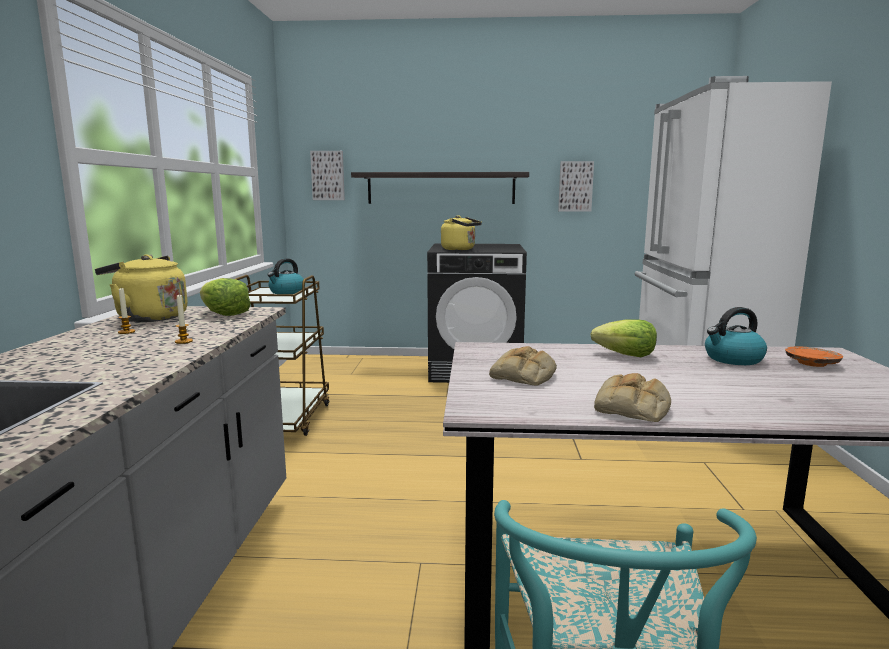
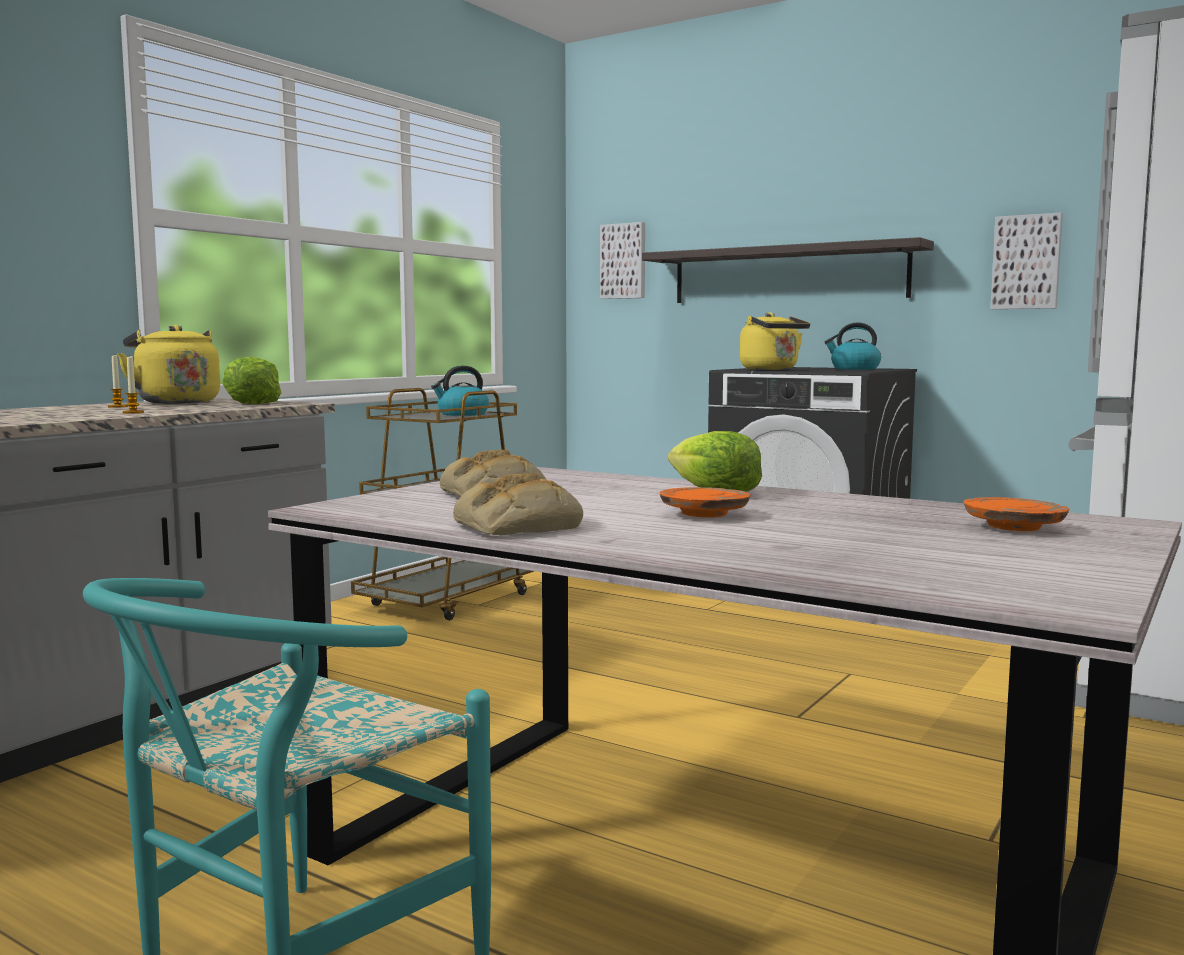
camera: 30 degrees right, 5 degrees down
kettle [705,307,767,365] -> kettle moved to [824,323,881,370]
none -> orange plate [660,487,751,518]

